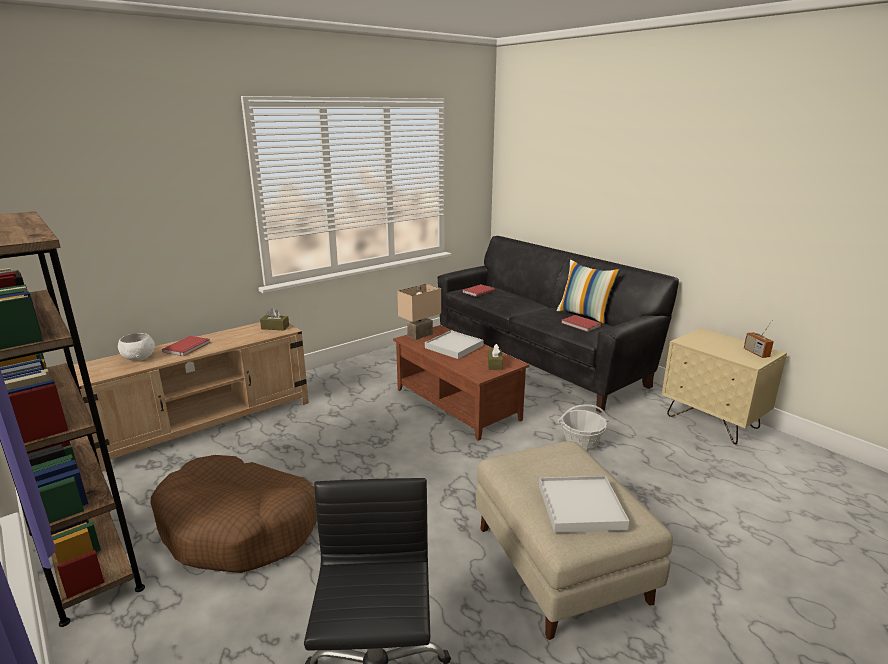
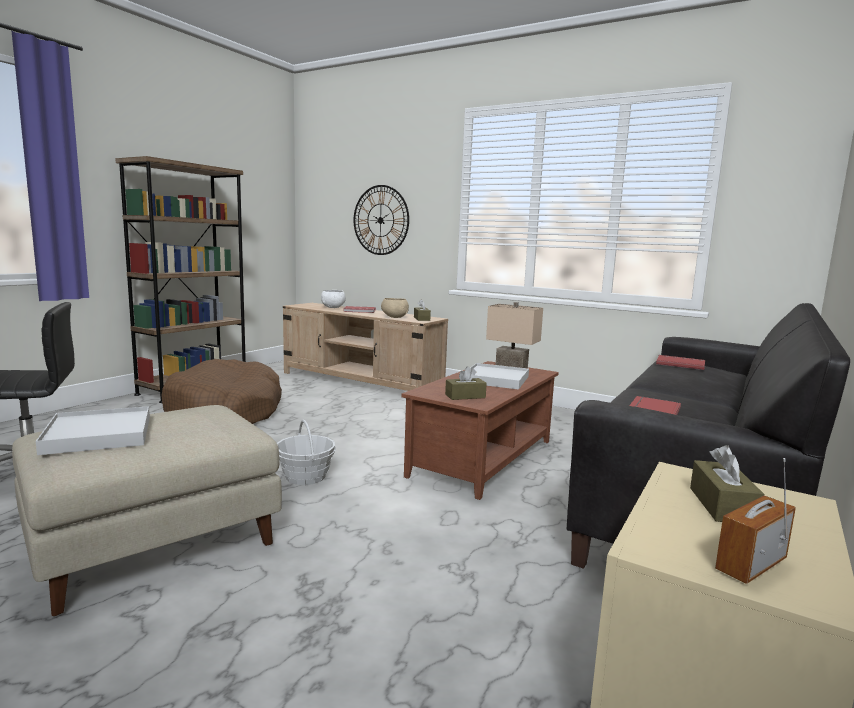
camera: 70 degrees right, 10 degrees down
pillow [557,260,620,324] -> none
basket [558,404,609,451] -> basket moved to [277,420,336,485]
none -> wall clock [354,185,409,255]
none -> beige bowl [381,298,409,318]
none -> brown tissue box [690,445,764,522]

